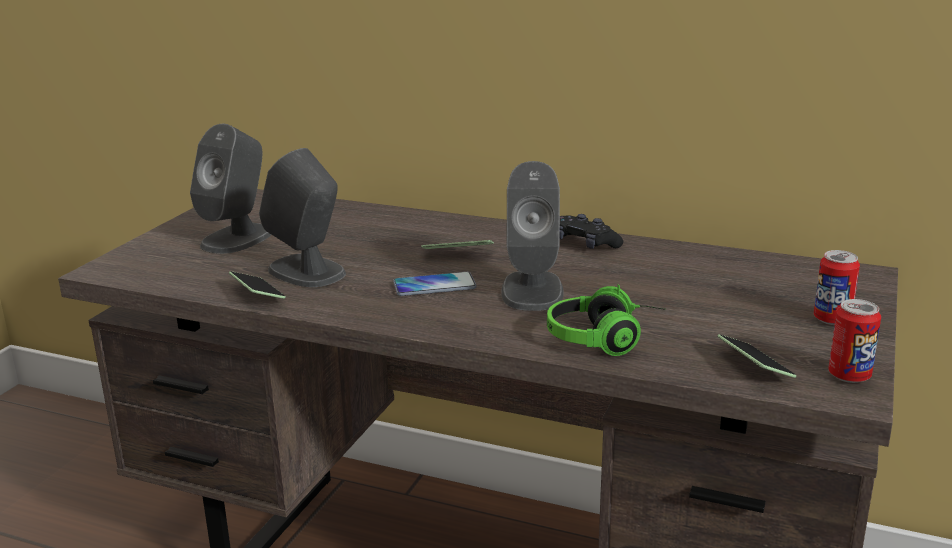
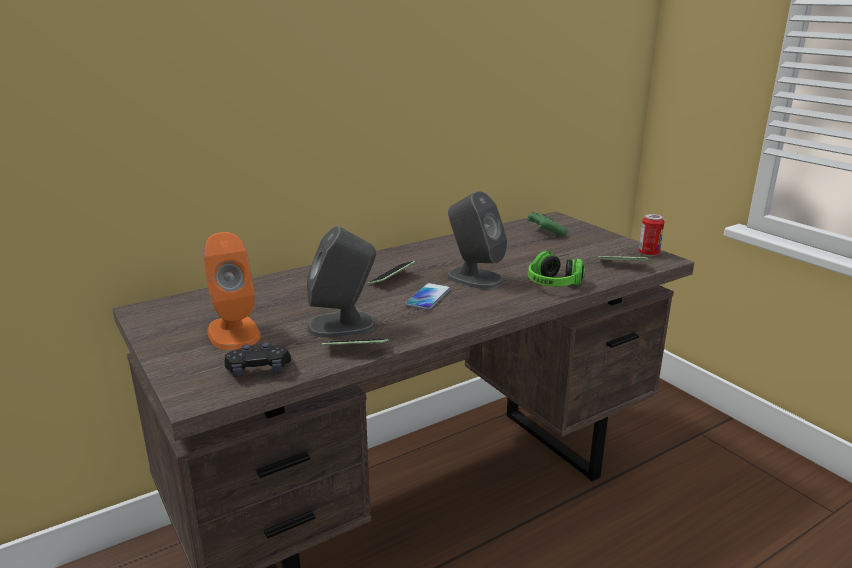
camera: 55 degrees left, 0 degrees up
grey speaker [190,124,271,254] -> orange speaker [204,232,260,350]
black game controller [560,214,623,249] -> black game controller moved to [225,342,291,377]
can [814,250,860,325] -> none
none -> green game controller [527,212,567,237]

